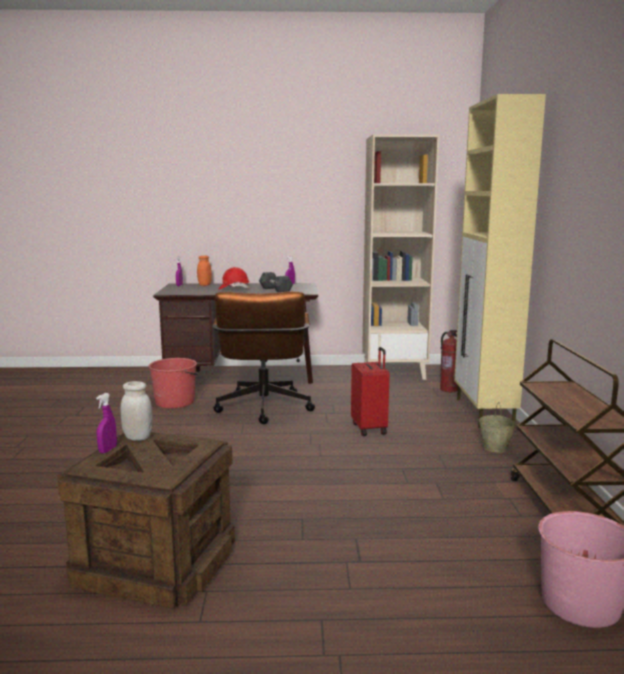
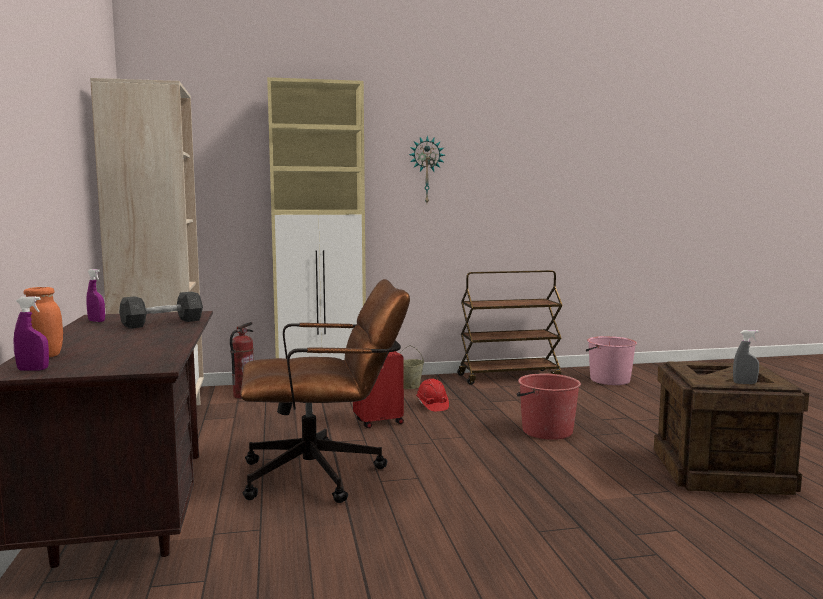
camera: 100 degrees left, 5 degrees down
purple spray bottle [96,393,117,454] -> grey spray bottle [733,330,759,384]
white jar [121,381,153,441] -> none
red bucket [148,358,199,408] -> red bucket moved to [517,374,581,440]
red hard hat [218,267,250,290] -> red hard hat moved to [416,379,449,412]
none -> wall clock [409,135,445,203]

